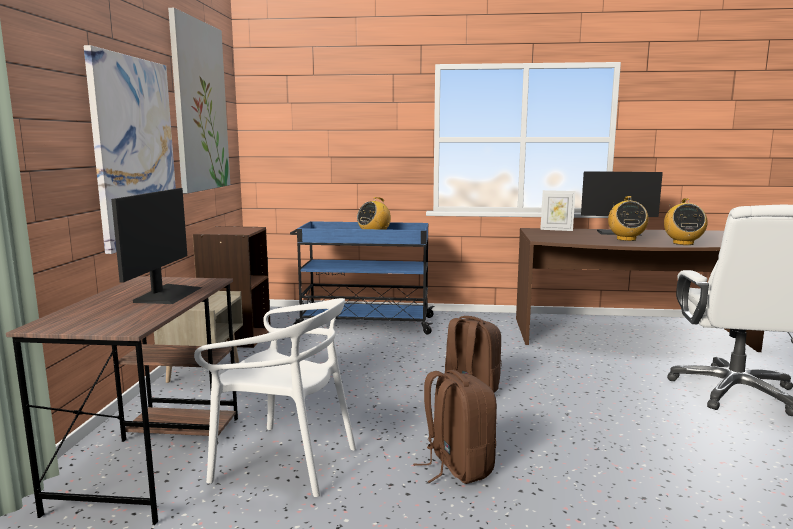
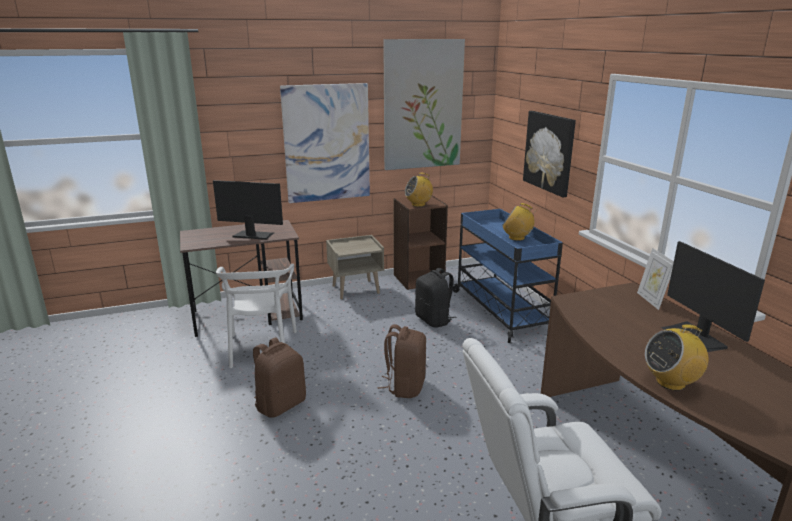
camera: 65 degrees right, 10 degrees up
monitor [111,188,202,304] -> monitor turned 150 degrees counterclockwise [213,180,283,240]
radio [608,196,649,241] -> radio moved to [405,173,433,207]
none -> black backpack [415,268,457,328]
none -> picture [523,111,576,197]

